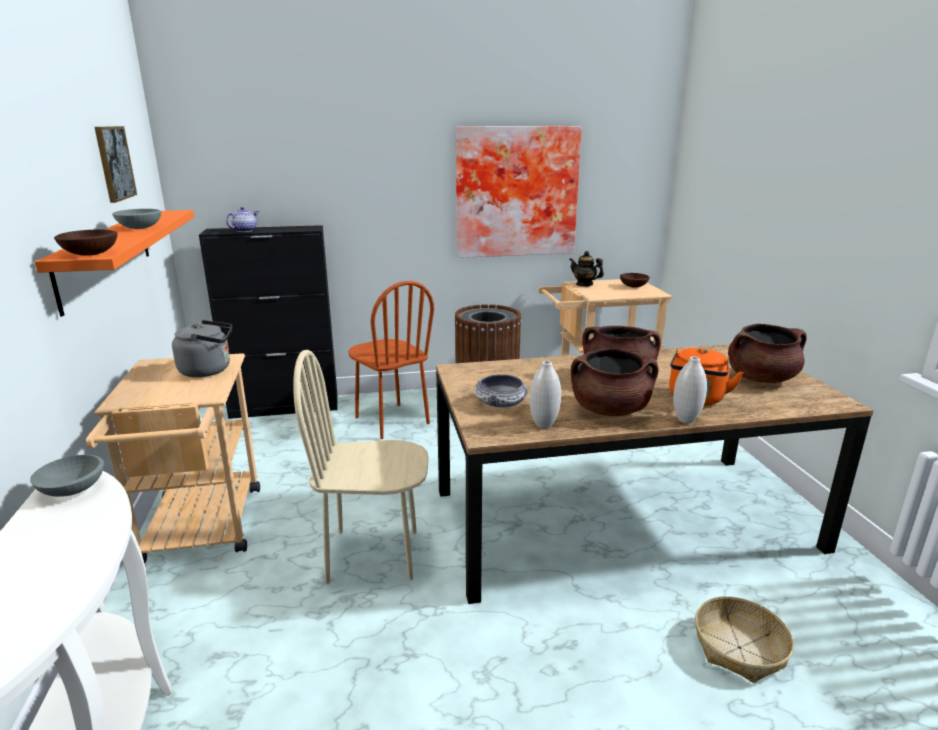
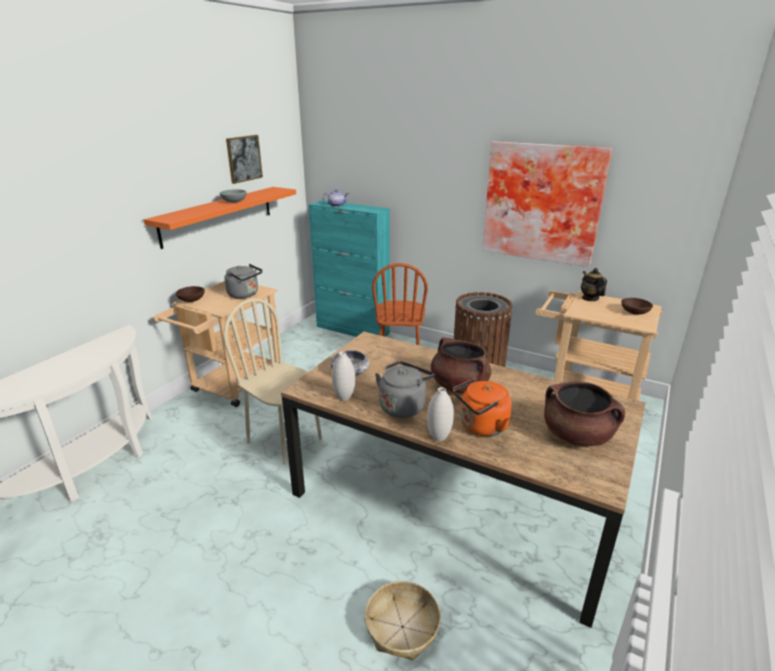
camera: 40 degrees right, 5 degrees up
grey bowl [30,455,104,497] -> none
brown bowl [54,229,117,256] -> brown bowl moved to [176,286,205,302]
black cabinet [199,225,338,419] -> turquoise cabinet [308,200,390,337]
brown cooking pot [571,348,659,416] -> grey kettle [375,361,434,418]

